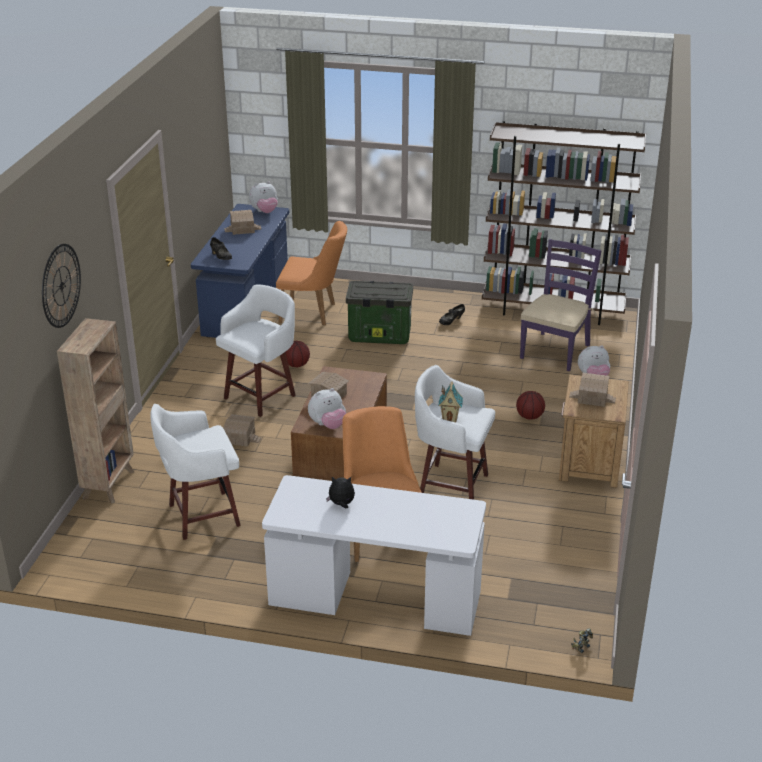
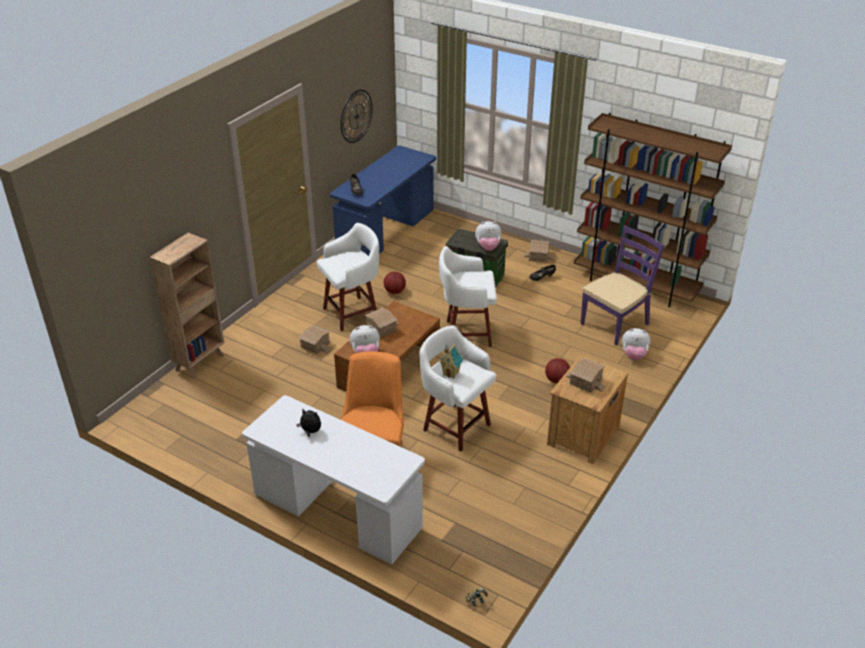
camera: 20 degrees right, 5 degrees up
wall clock [42,244,81,328] -> wall clock moved to [341,90,373,143]
white stool [150,404,241,540] -> white stool moved to [439,246,497,347]
toy house [224,210,261,235] -> toy house moved to [523,240,554,262]
plush toy [249,181,278,213] -> plush toy moved to [475,221,501,251]
orange chair [276,221,347,326] -> none

